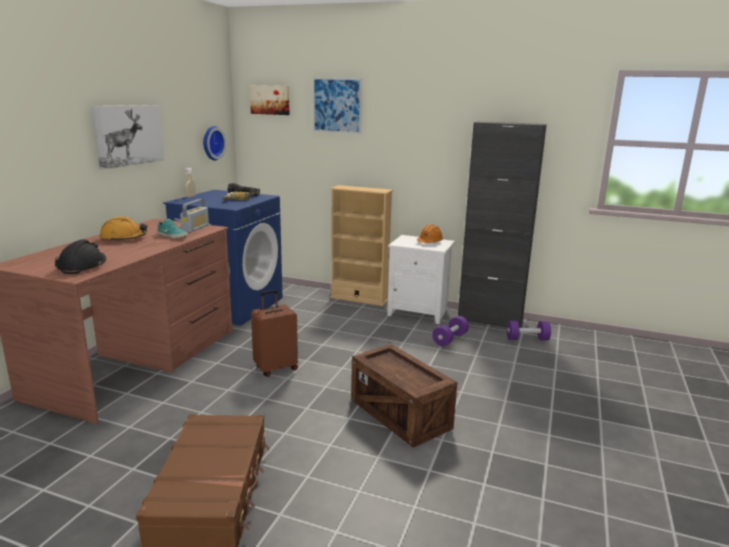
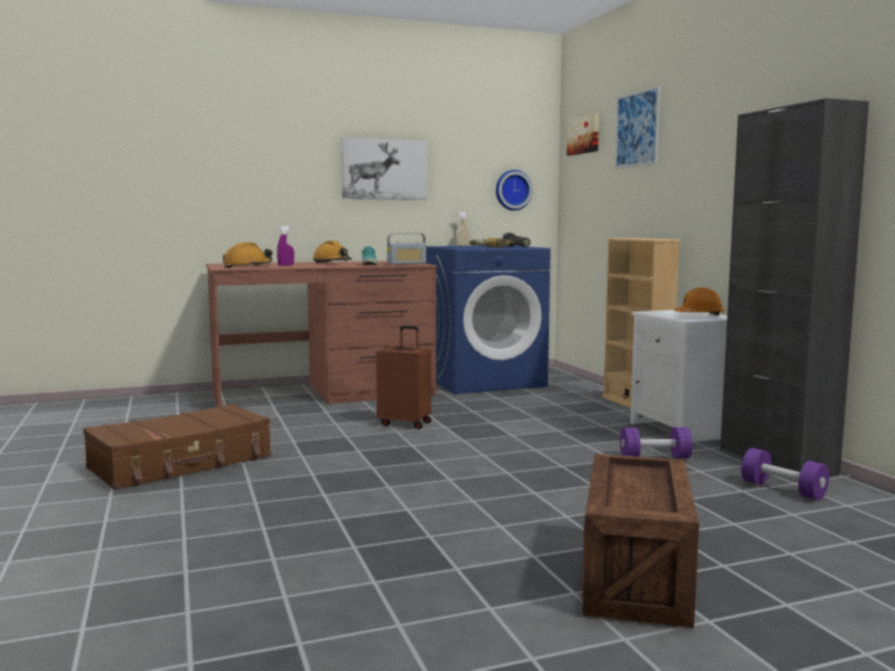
camera: 50 degrees right, 10 degrees down
black hard hat [55,239,106,274] -> orange hard hat [223,242,273,268]
crate [351,344,457,448] -> crate moved to [582,454,699,628]
none -> purple spray bottle [277,226,294,266]

